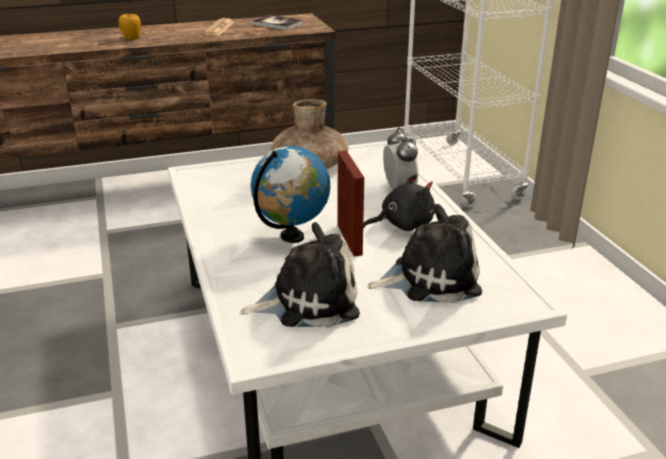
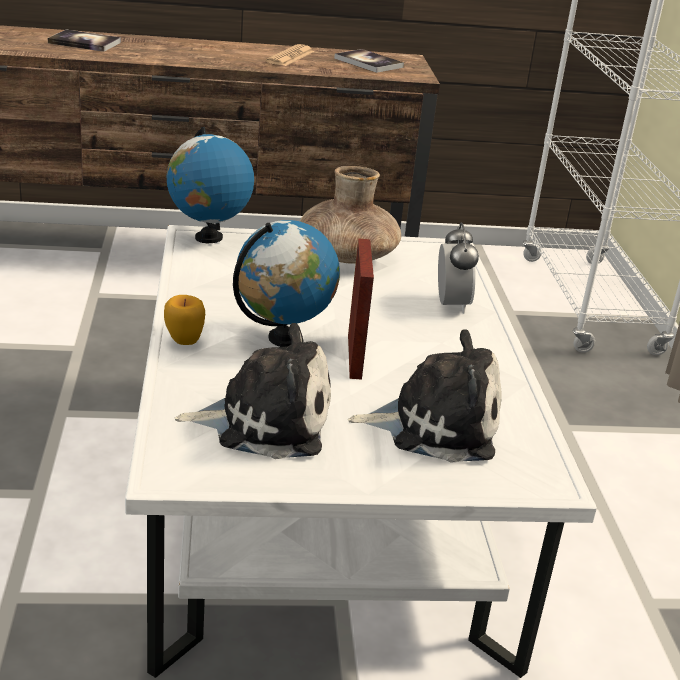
camera: 10 degrees right, 0 degrees up
apple [119,14,141,40] -> apple moved to [164,295,205,345]
black plush toy [363,174,435,231] -> none
none -> book [48,30,121,52]
none -> globe [167,127,254,243]

